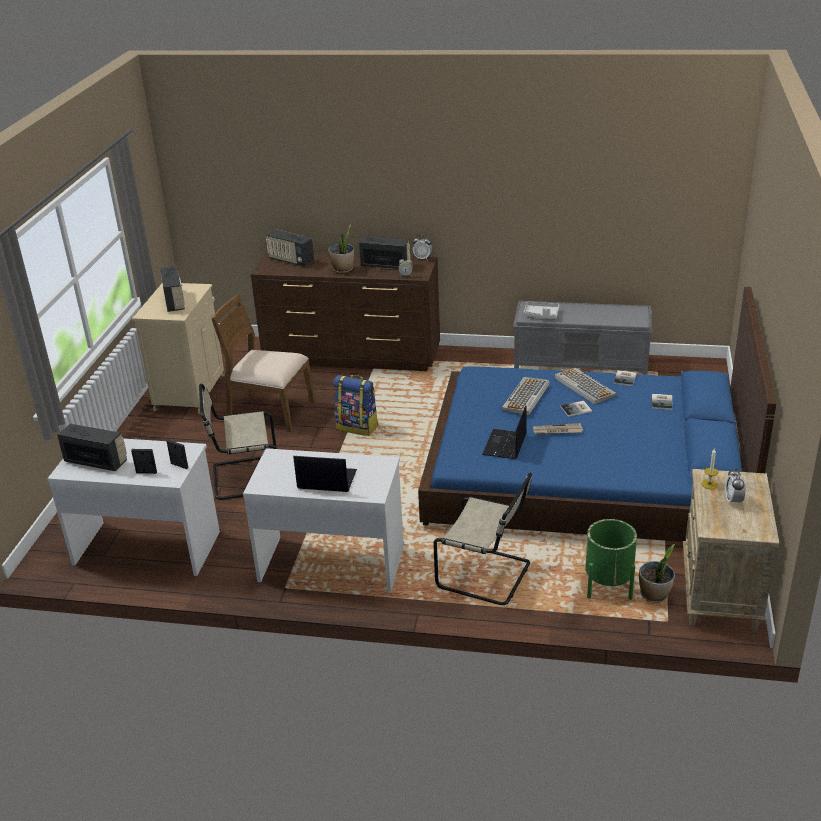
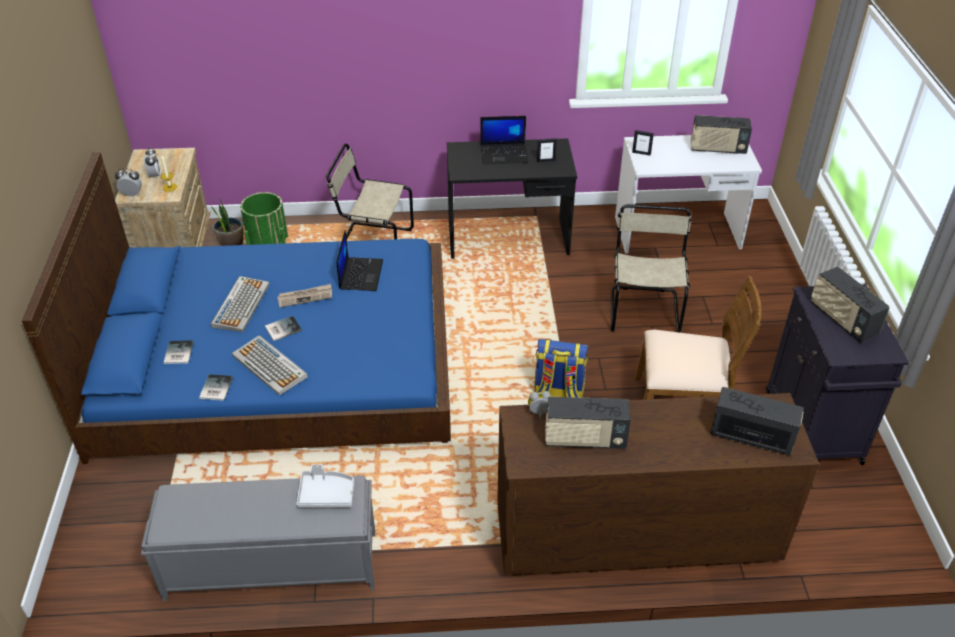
camera: 165 degrees right, 10 degrees up
picture frame [131,449,157,474] -> picture frame moved to [537,138,557,162]
beige cabinet [132,283,225,414] -> black cabinet [766,284,909,465]
beige chair [199,384,277,500] -> beige chair turned 60 degrees counterclockwise [611,204,692,333]
white desk [243,448,404,593] -> black desk [447,138,577,259]
potted plant [328,224,354,273] -> none
alarm clock [413,234,432,259] -> alarm clock moved to [115,168,142,196]
keyboard [501,377,550,416] -> keyboard moved to [211,276,270,332]

